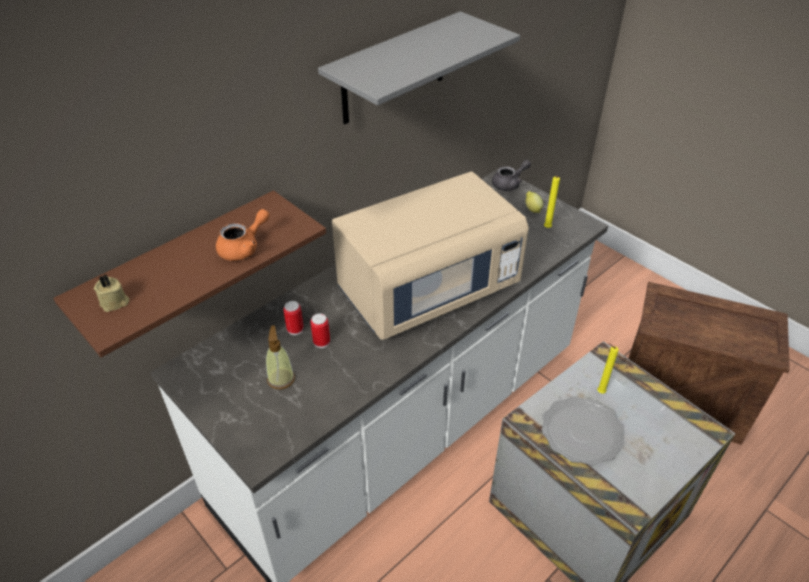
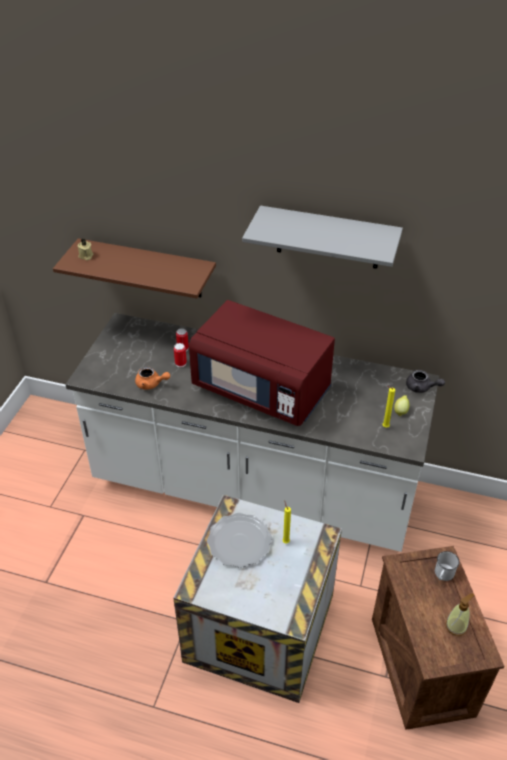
camera: 60 degrees right, 0 degrees up
orange teapot [216,209,270,261] -> orange teapot moved to [135,367,170,390]
soap dispenser [266,325,295,389] -> soap dispenser moved to [446,593,474,636]
beige microwave [332,172,529,340] -> red microwave [189,300,335,426]
none -> white mug [435,551,459,581]

